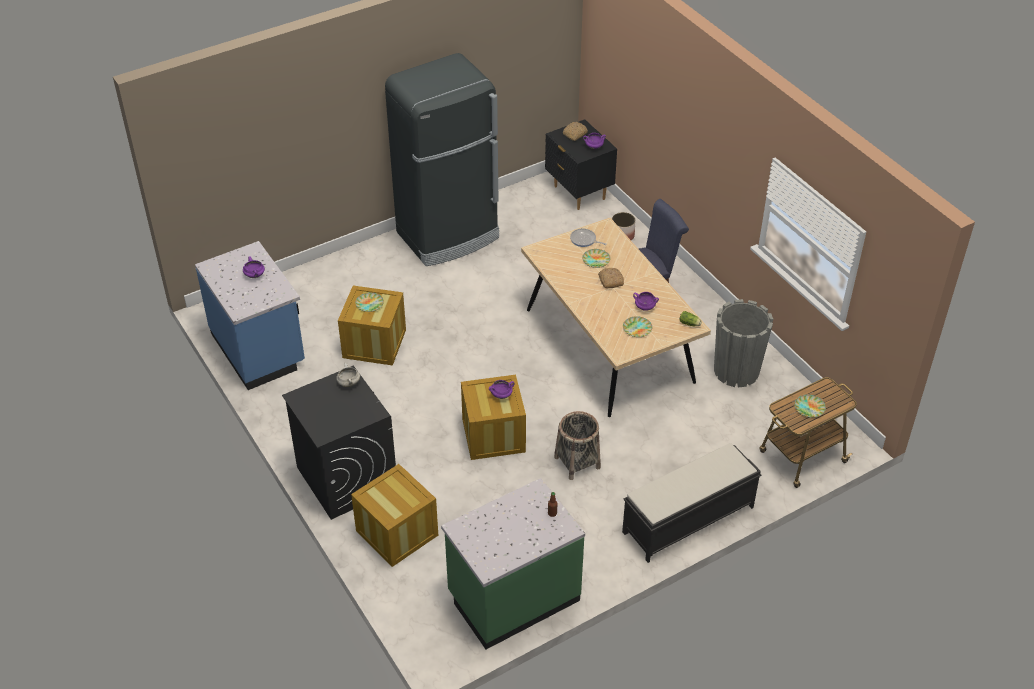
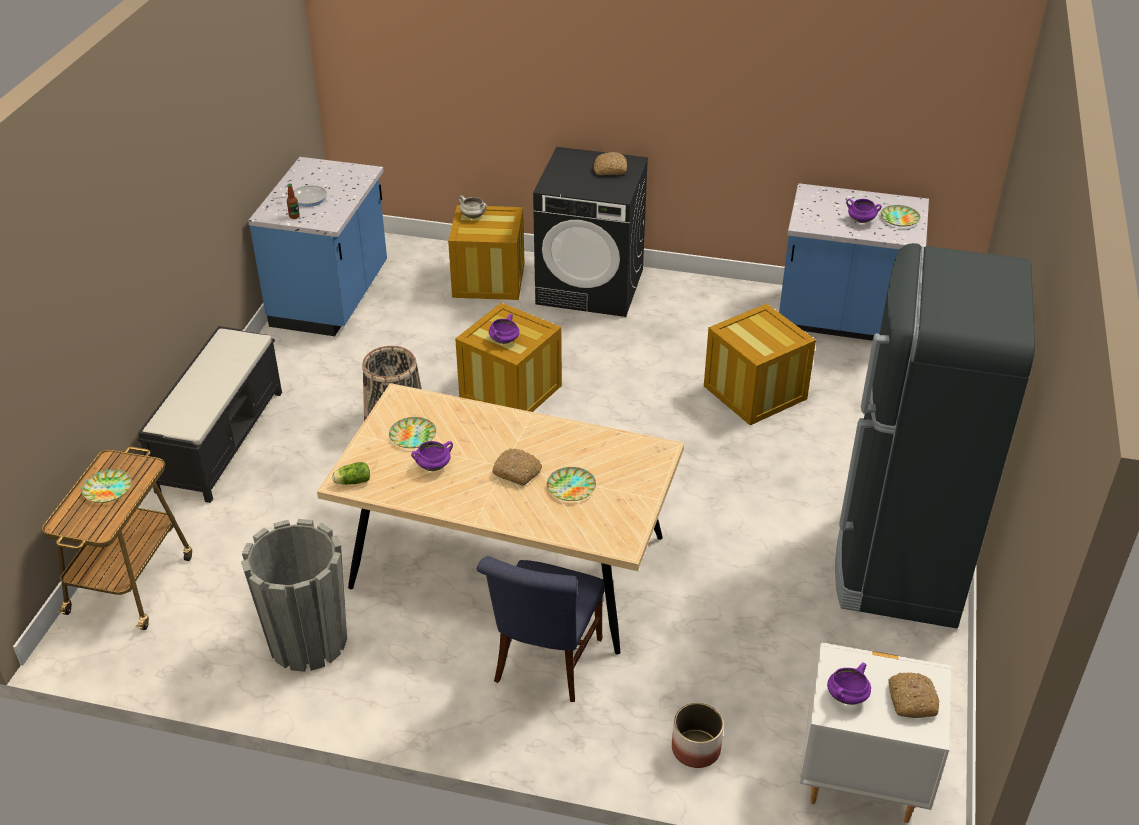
camera: 135 degrees right, 5 degrees down
white cooking pot [336,363,360,387] -> white cooking pot moved to [458,195,487,219]
plate [355,292,384,312] -> plate moved to [881,205,920,227]
green counter [441,478,585,649] -> blue counter [248,157,387,336]
black nightstand [545,119,617,210] -> white nightstand [800,642,951,823]
frying pan [570,229,607,247] -> frying pan moved to [272,185,327,207]
none -> bread [593,152,627,175]

